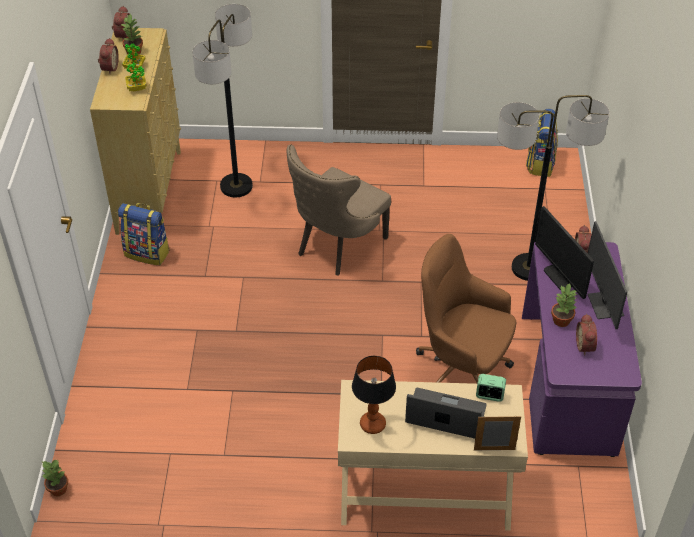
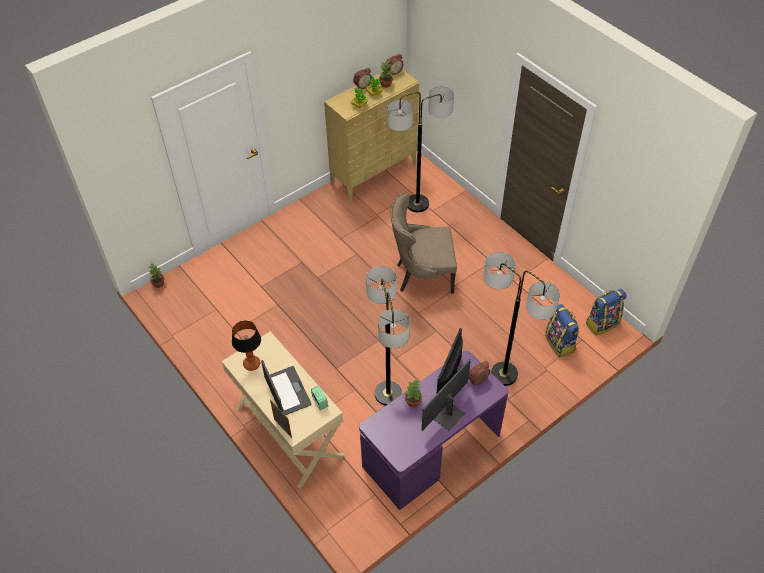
camera: 50 degrees right, 5 degrees up
backpack [118,203,170,265] -> backpack moved to [545,304,580,357]
brown office chair [416,234,516,383] -> floor lamp [366,266,410,406]
alarm clock [576,314,597,356] -> none

